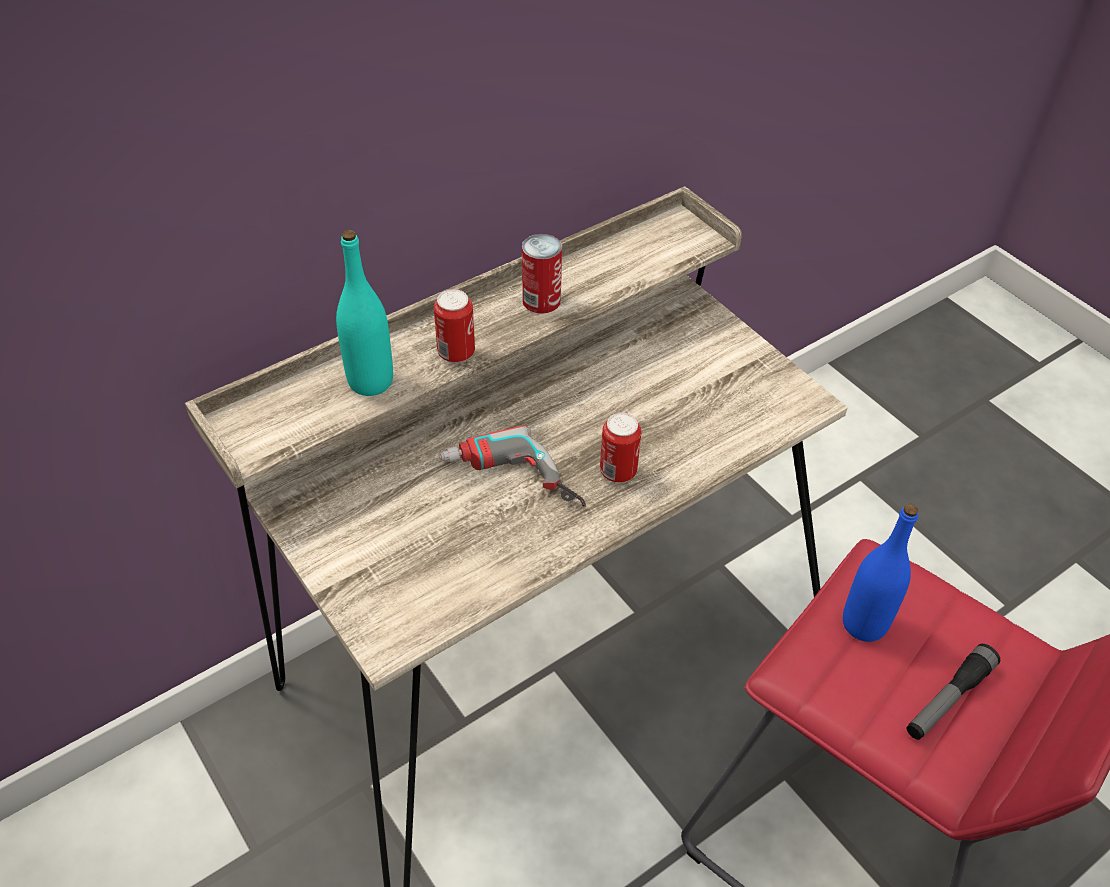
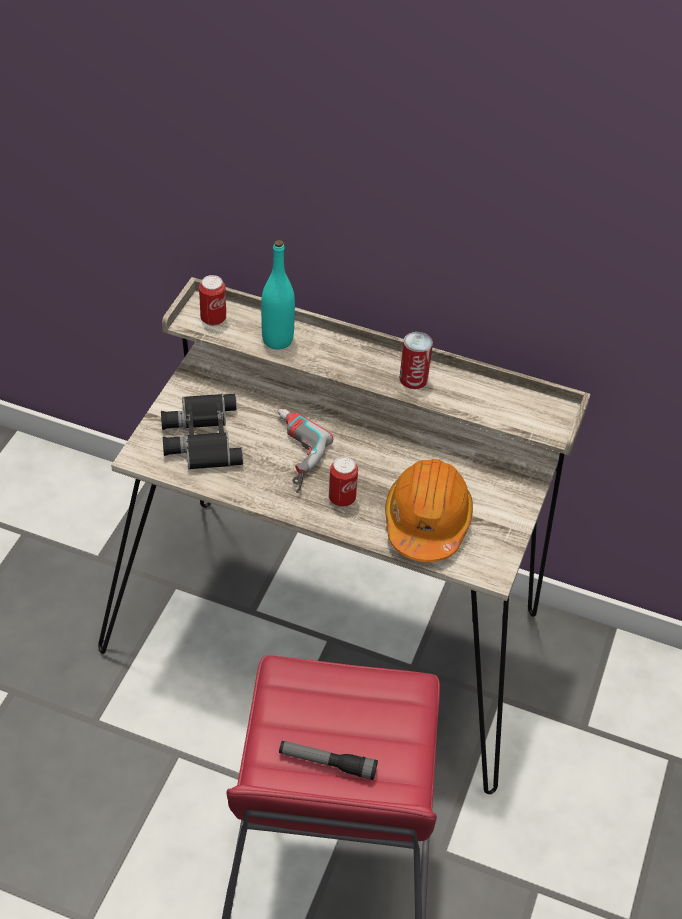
camera: 55 degrees right, 0 degrees up
can [434,289,475,363] -> can moved to [199,275,226,326]
blue bottle [843,504,918,642] -> none
none -> black binoculars [161,394,243,470]
none -> orange hard hat [385,459,473,562]

